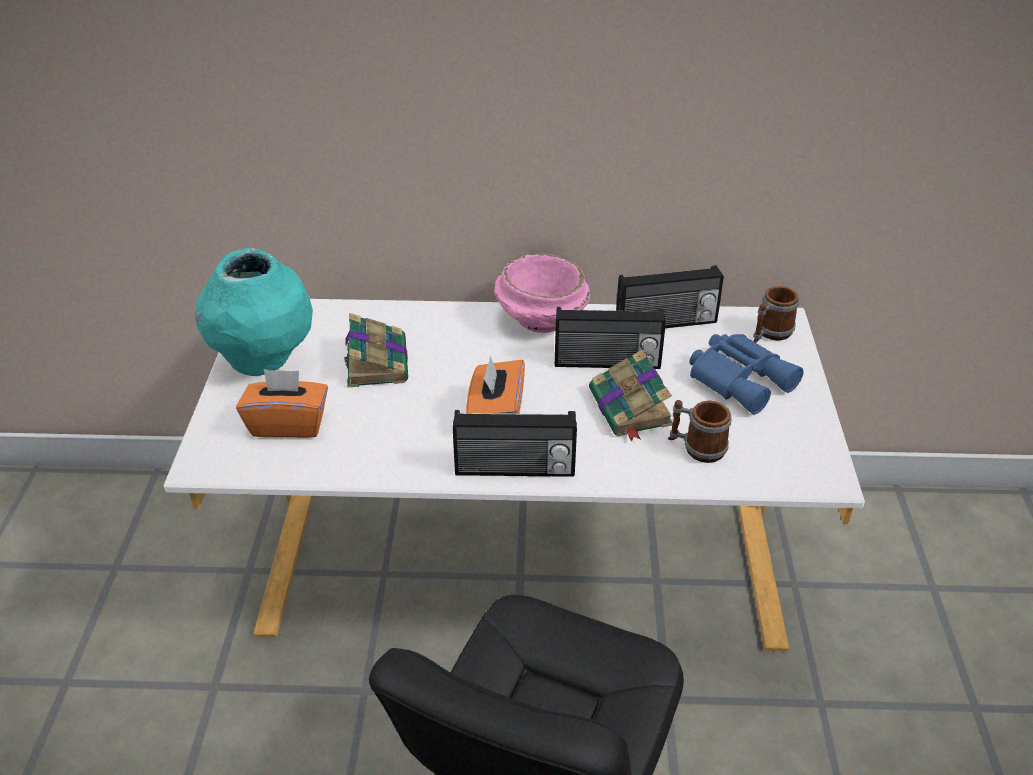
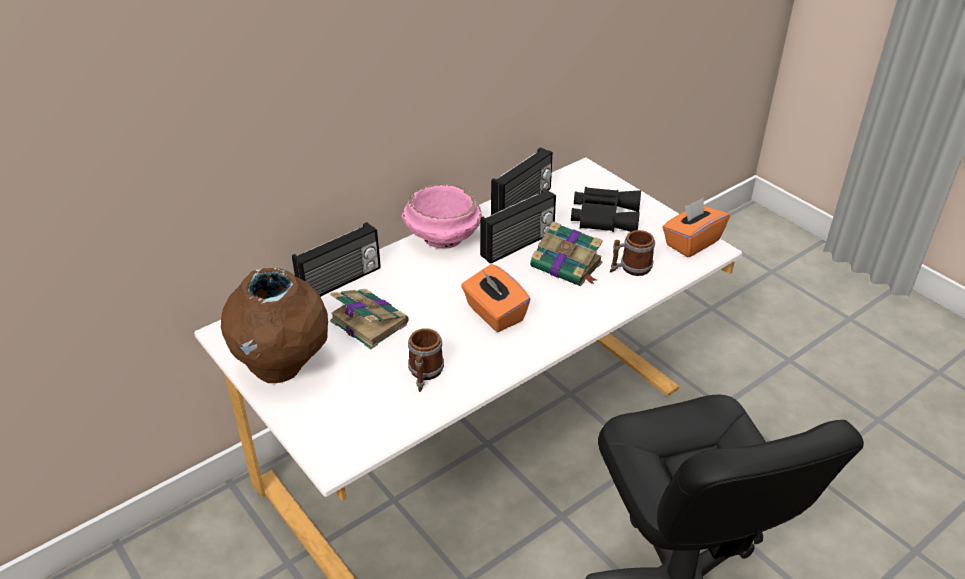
camera: 40 degrees left, 0 degrees up
turquoise vase [195,248,313,376] -> brown vase [221,268,328,383]
orange tissue box [236,369,328,438] -> orange tissue box moved to [662,197,730,257]
radio [453,410,577,477] -> radio moved to [292,222,381,297]
blue binoculars [689,334,804,414] -> black binoculars [571,187,641,232]
mug [753,286,799,343] -> mug moved to [408,328,444,392]

